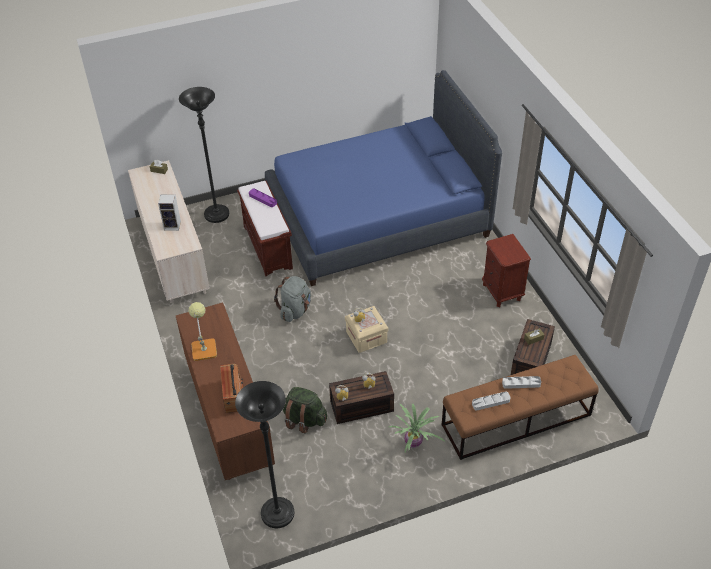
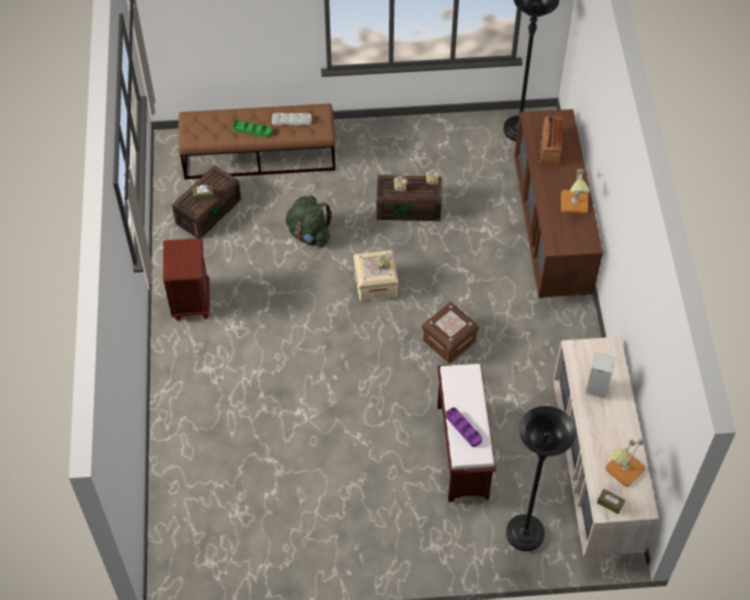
camera: 165 degrees left, 10 degrees up
blue bed [265,70,502,286] -> none
grey backpack [274,276,311,322] -> brown storage box [422,302,479,363]
green backpack [283,387,327,434] -> green backpack moved to [286,195,332,247]
potted plant [389,403,445,452] -> none
grey tray [502,376,541,389] -> green tray [232,120,272,138]
none -> table lamp [605,439,645,487]

